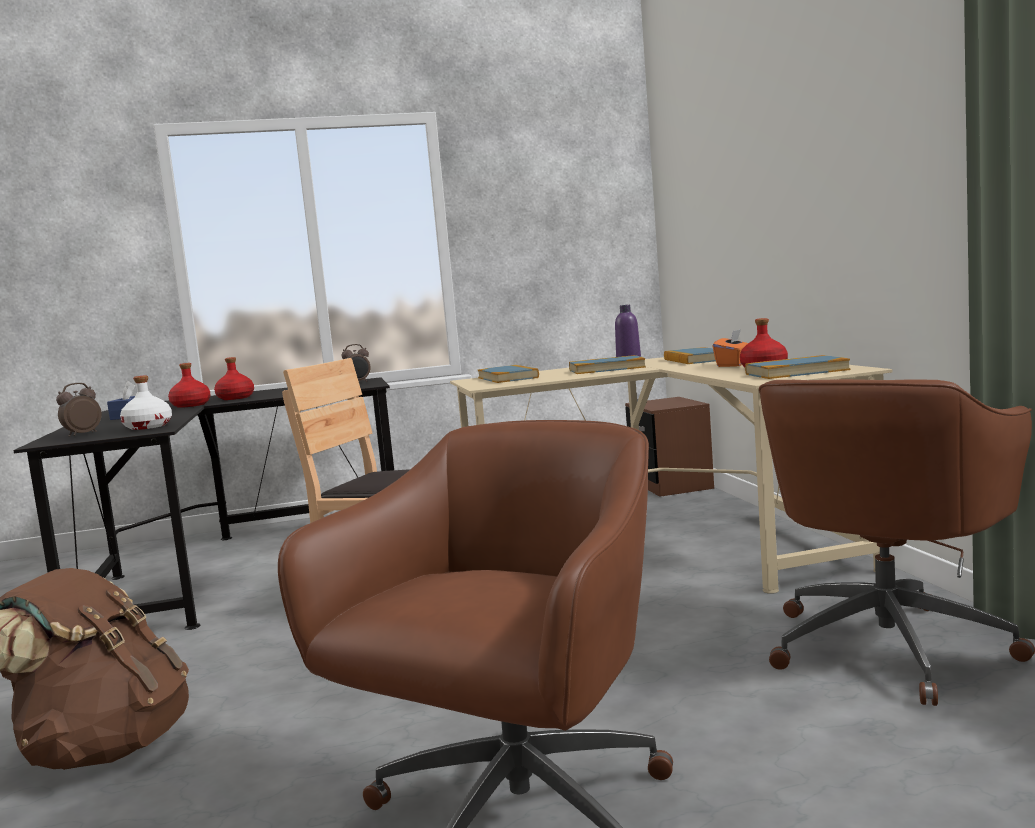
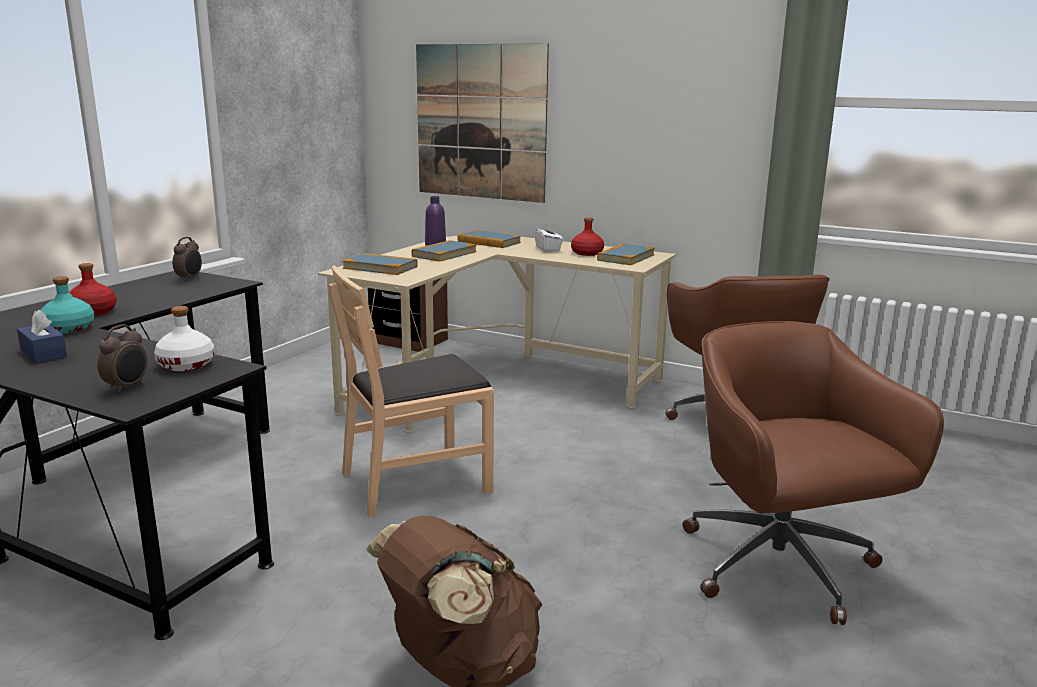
camera: 50 degrees left, 10 degrees up
alarm clock [56,383,102,437] -> alarm clock turned 150 degrees counterclockwise [97,325,147,393]
red bottle [168,363,211,408] -> turquoise bottle [41,276,94,333]
orange tissue box [713,329,748,367] -> white tissue box [534,223,563,252]
none -> picture [416,43,549,203]

